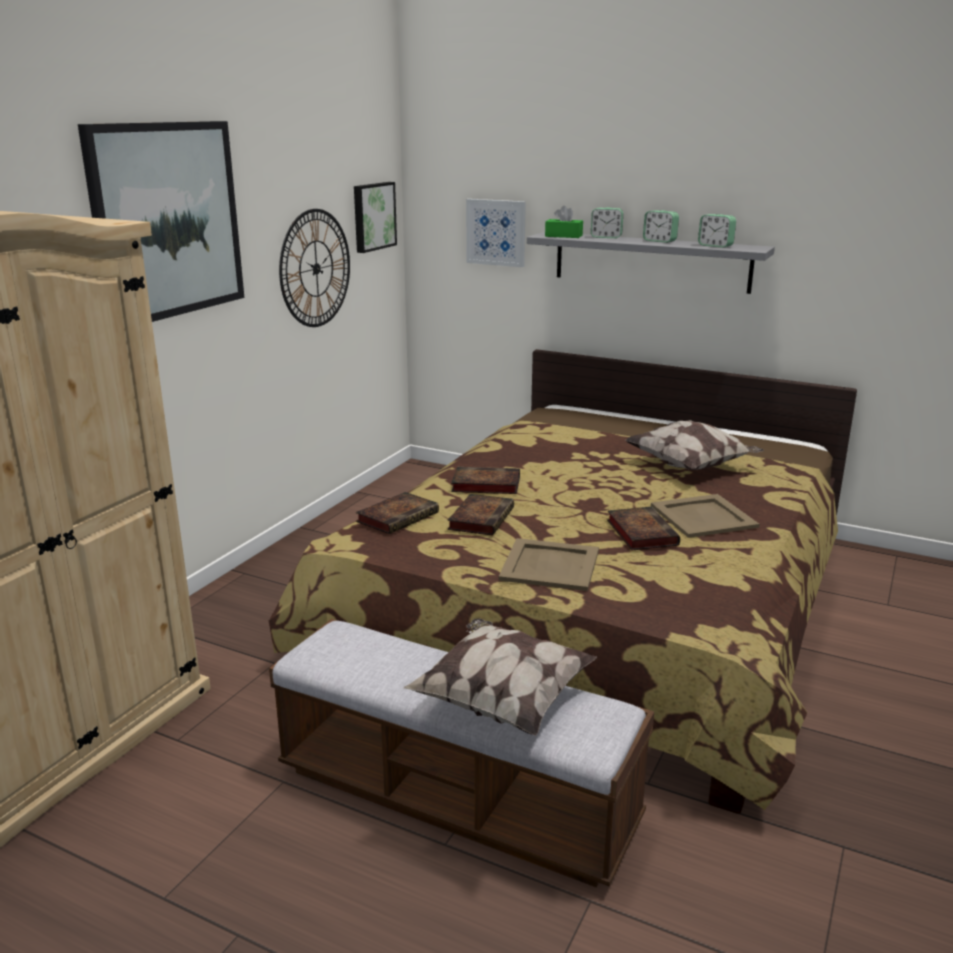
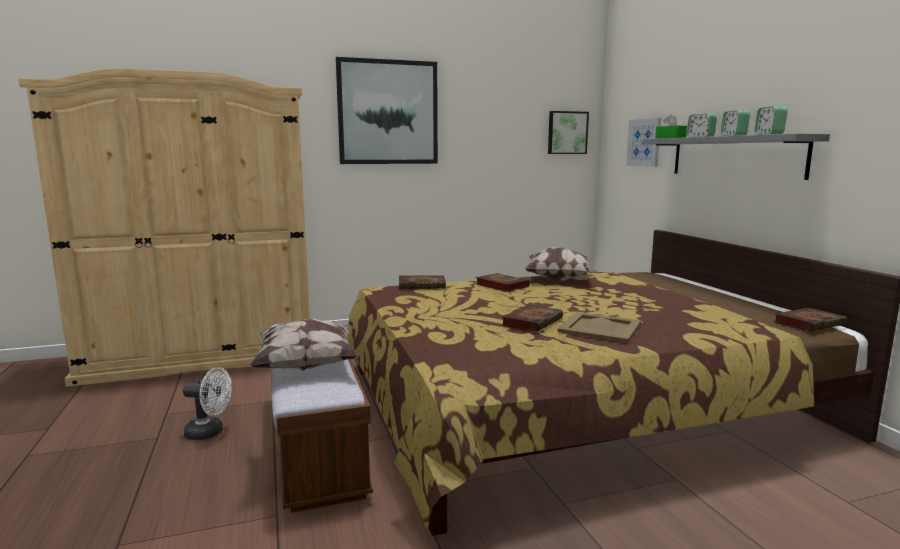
camera: 45 degrees right, 10 degrees down
wall clock [279,209,350,327] -> none
book [448,494,514,536] -> book moved to [773,308,847,331]
beige tray [499,538,599,591] -> none
pillow [625,420,764,470] -> pillow moved to [525,247,598,281]
none -> white fan [183,367,232,440]

